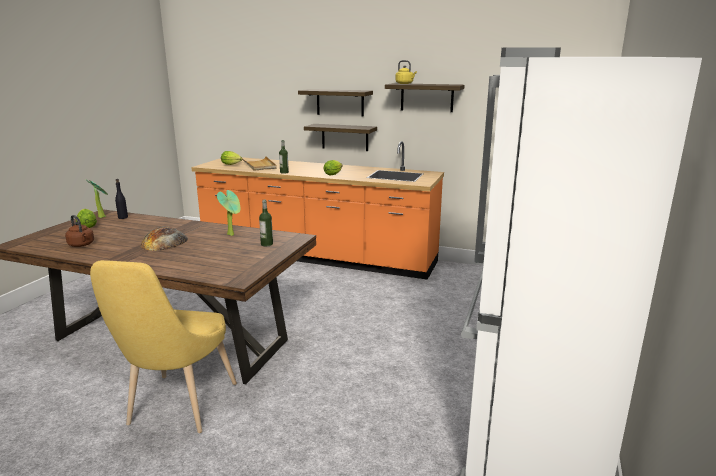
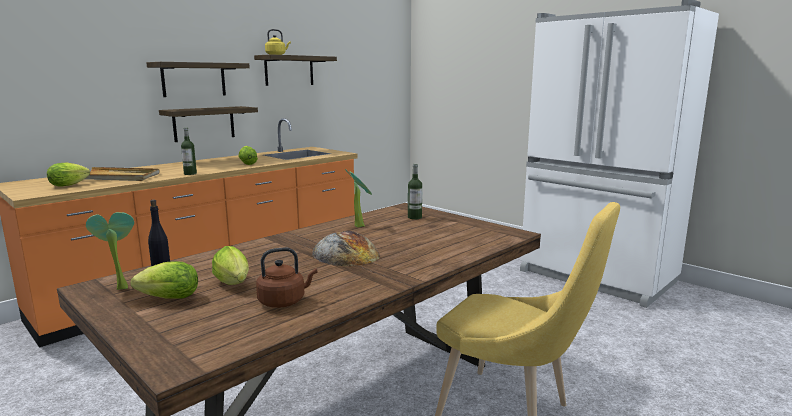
camera: 65 degrees left, 5 degrees down
none -> lettuce [212,246,249,285]

